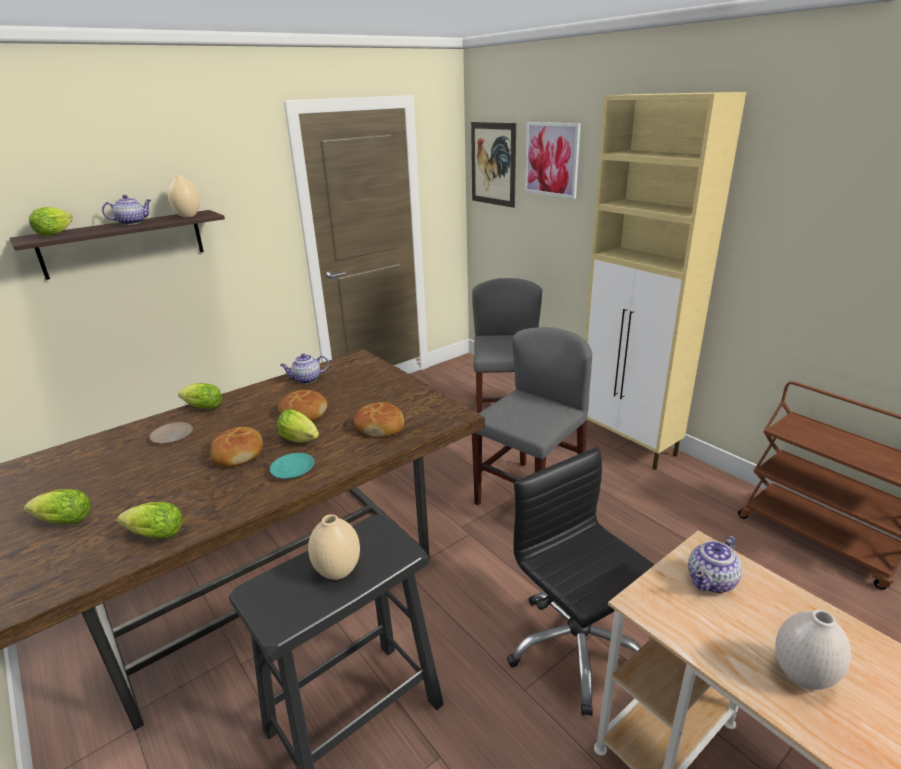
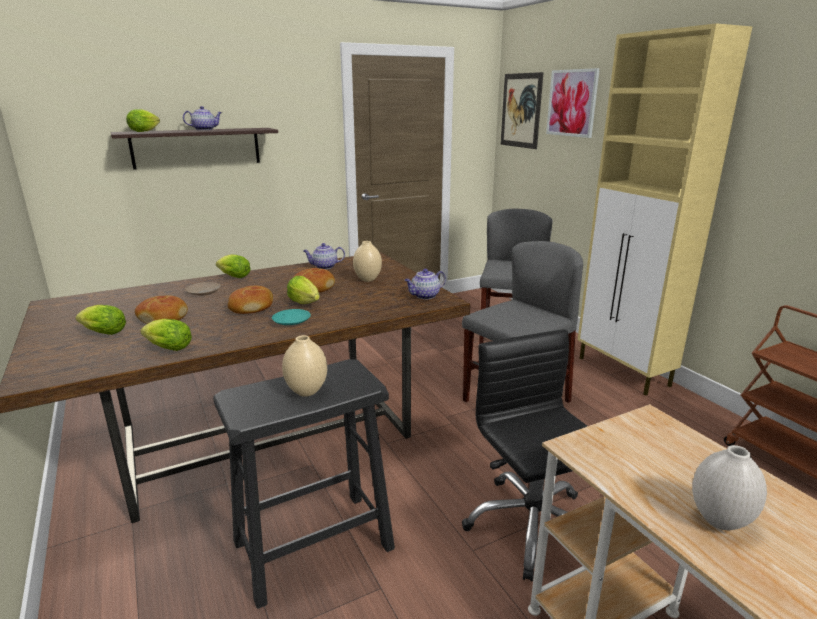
camera: 10 degrees right, 5 degrees down
beige vase [168,175,200,217] -> beige vase moved to [353,241,382,282]
bread [354,402,404,437] -> bread moved to [135,295,188,324]
teapot [688,536,742,593] -> teapot moved to [405,269,446,299]

